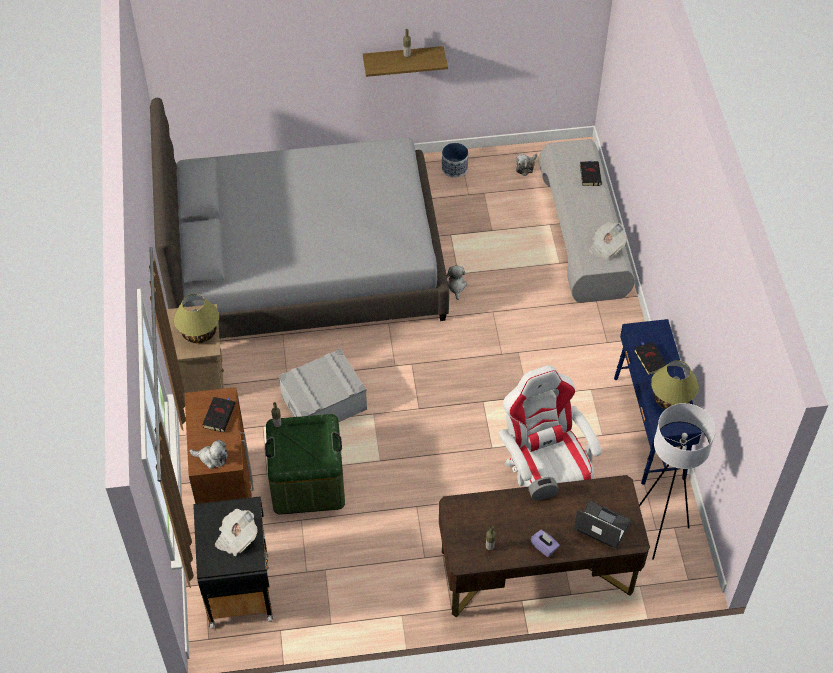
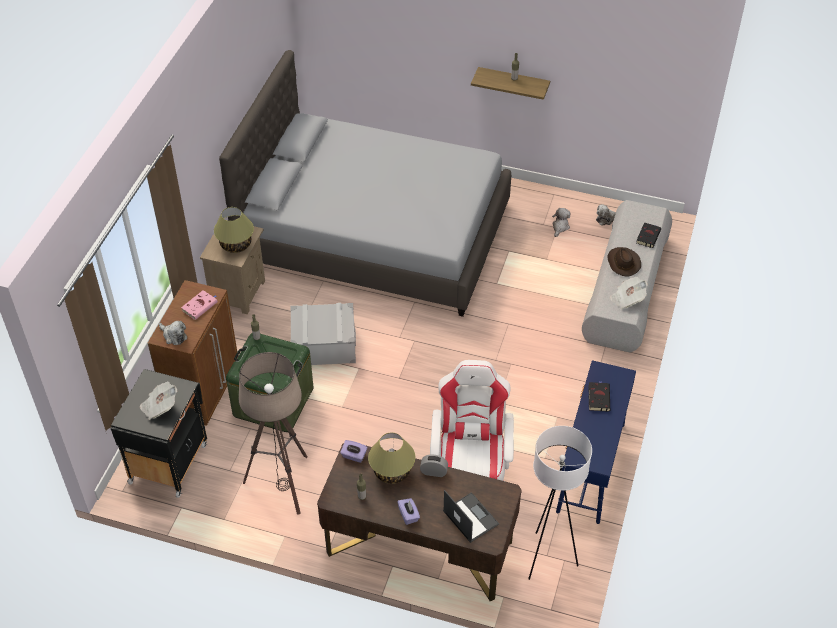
camera: 25 degrees right, 5 degrees down
black book [202,397,236,432] -> pink book [181,290,218,320]
planter [442,143,468,178] -> none
plush toy [446,265,467,300] -> plush toy moved to [552,208,570,237]
table lamp [651,360,699,409] -> table lamp moved to [368,432,415,484]
none -> floor lamp [239,352,307,515]
none -> purple tissue box [340,440,368,463]
none -> brown hat [607,247,641,277]

